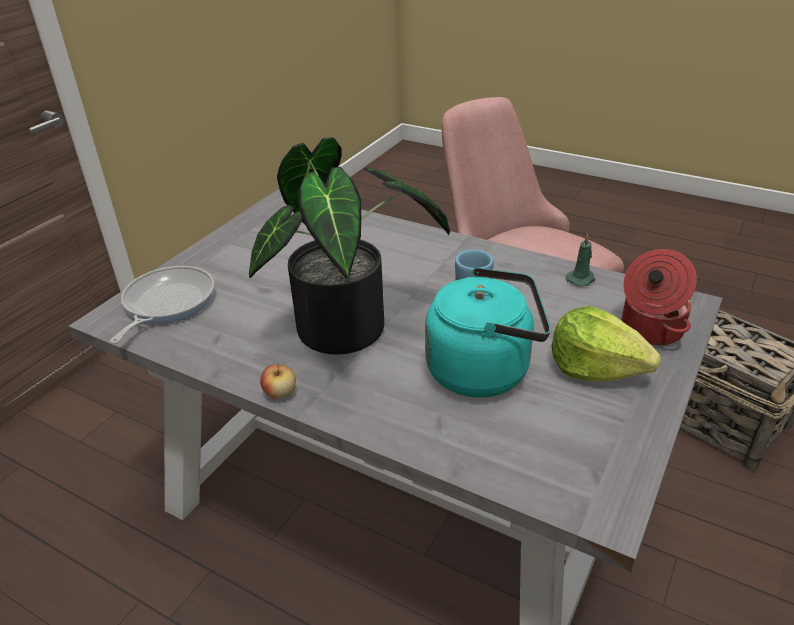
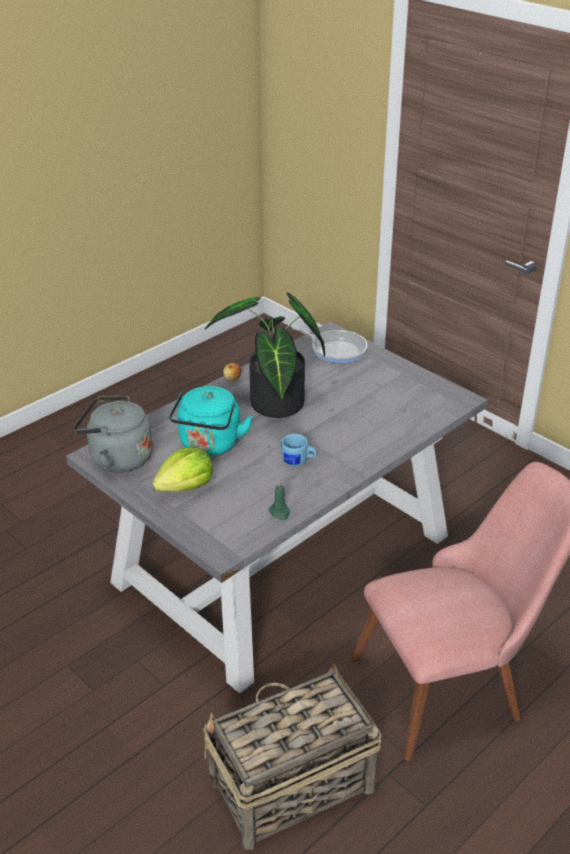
camera: 105 degrees right, 0 degrees up
cooking pot [621,249,697,346] -> none
none -> grey kettle [73,395,153,473]

